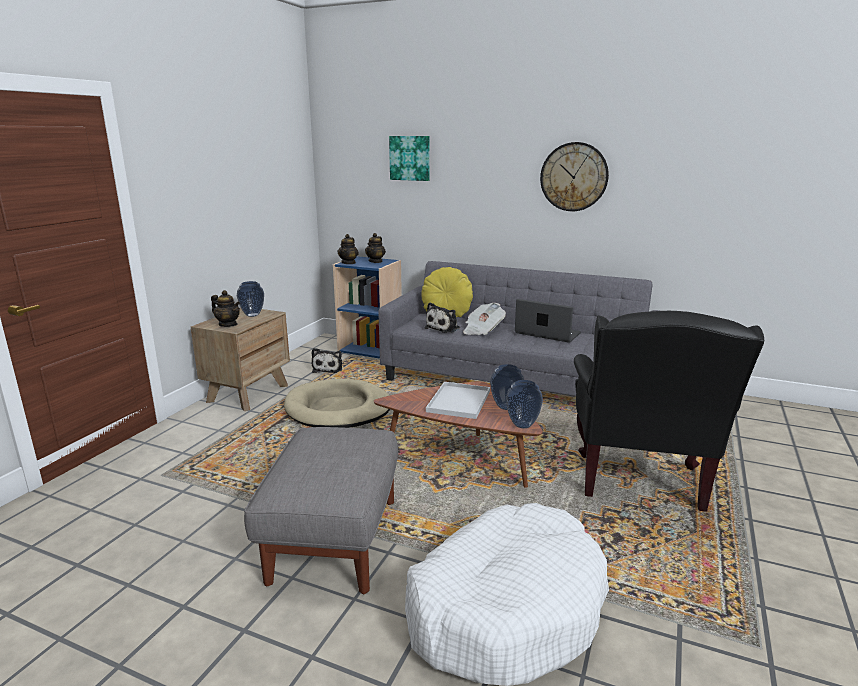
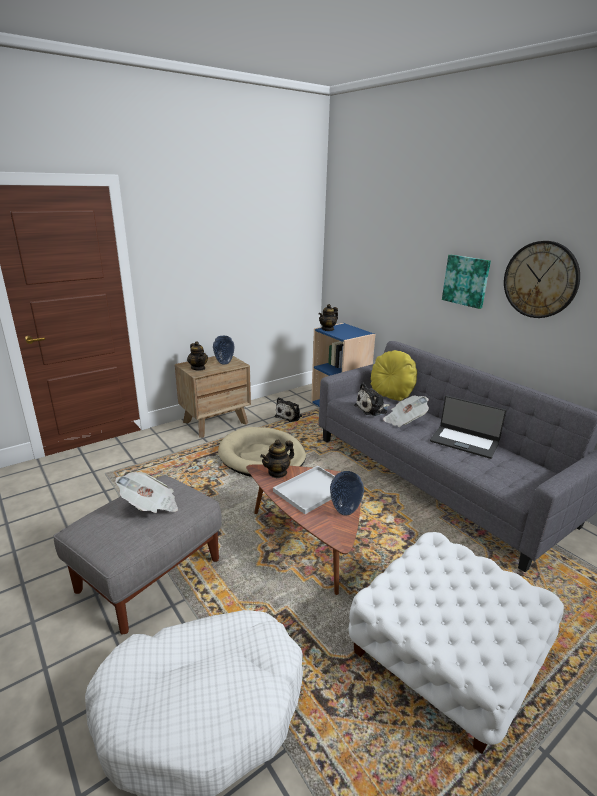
camera: 30 degrees right, 5 degrees up
teapot [365,233,386,263] -> teapot moved to [260,440,294,478]
picture [389,136,430,181] -> picture moved to [442,255,491,309]
vase [506,380,543,428] -> none
laptop [515,299,581,343] -> laptop turned 150 degrees clockwise [430,396,507,459]
black armchair [574,311,764,512] -> white ottoman [348,532,564,754]
none -> newspaper [115,472,178,513]

